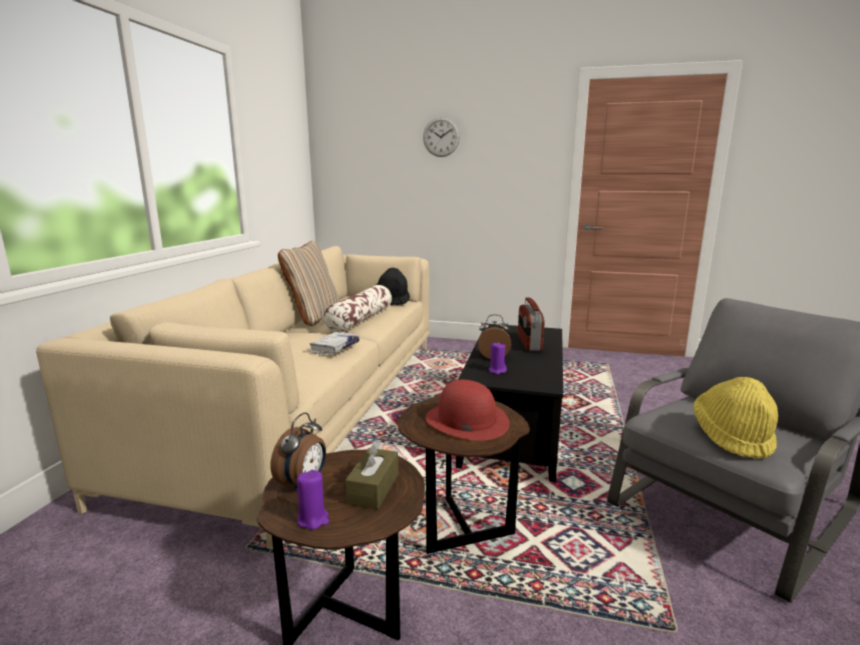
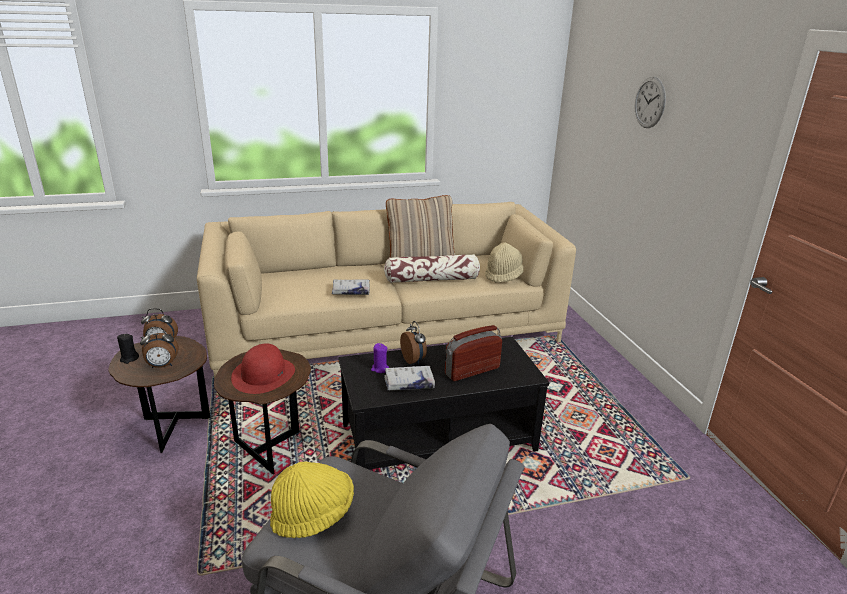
camera: 60 degrees right, 10 degrees up
purple candle [297,470,329,530] -> black candle [117,334,139,364]
brown tissue box [345,440,398,510] -> alarm clock [140,327,178,368]
black hat [376,268,410,305] -> beige hat [485,242,523,283]
none -> white book [384,366,435,391]

